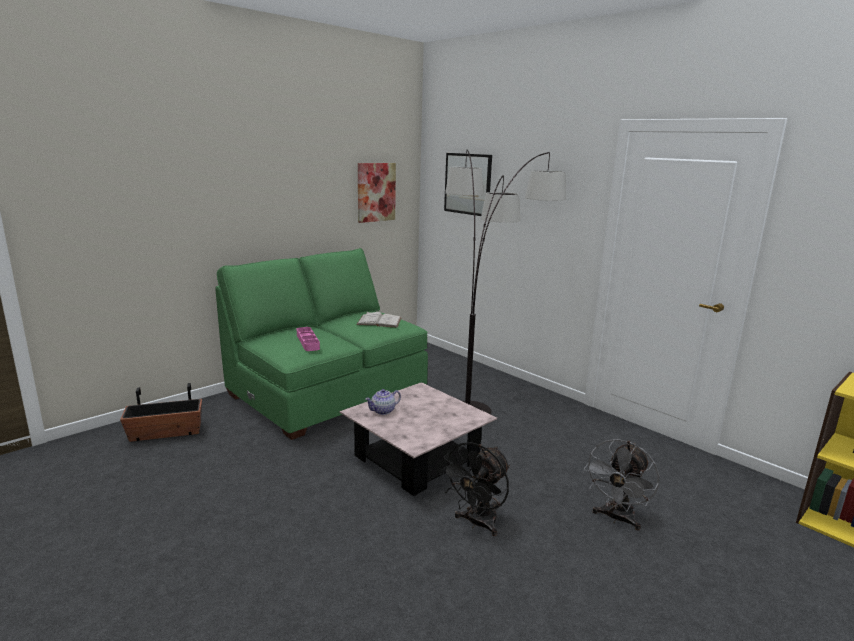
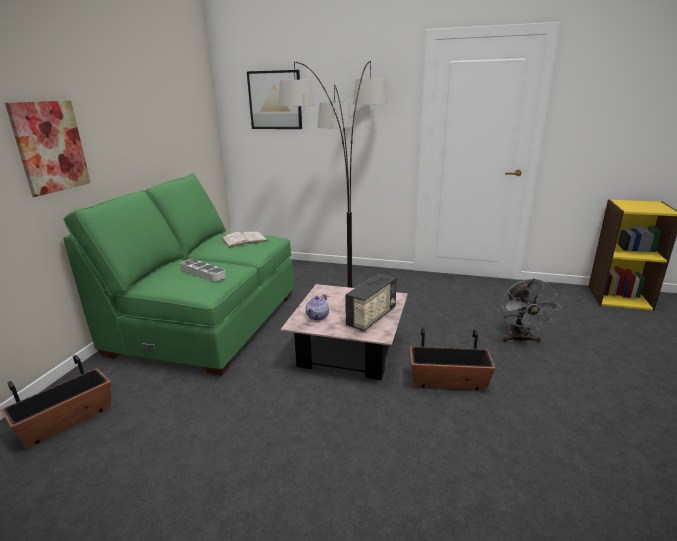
camera: 30 degrees left, 5 degrees up
pink tray [297,327,320,351] -> grey tray [181,259,226,282]
picture [358,163,396,223] -> picture moved to [5,100,91,197]
black fan [439,442,510,536] -> planter [410,328,495,390]
none -> radio [345,273,397,331]

